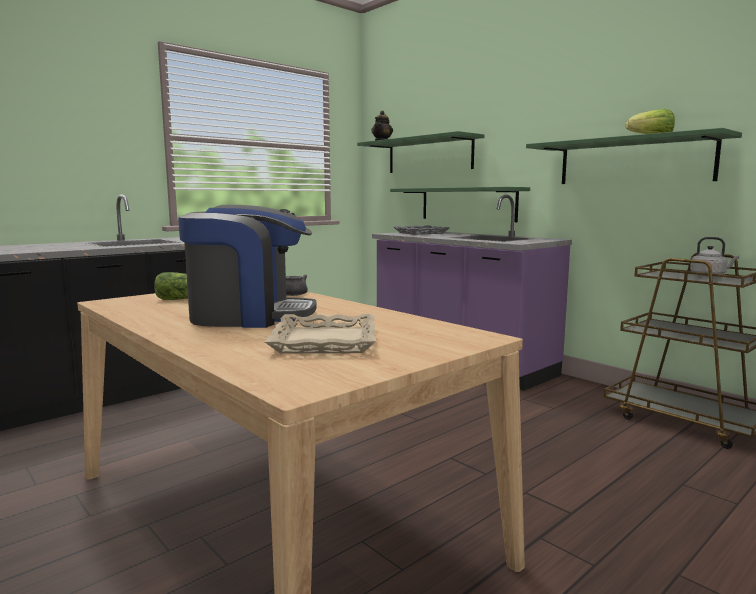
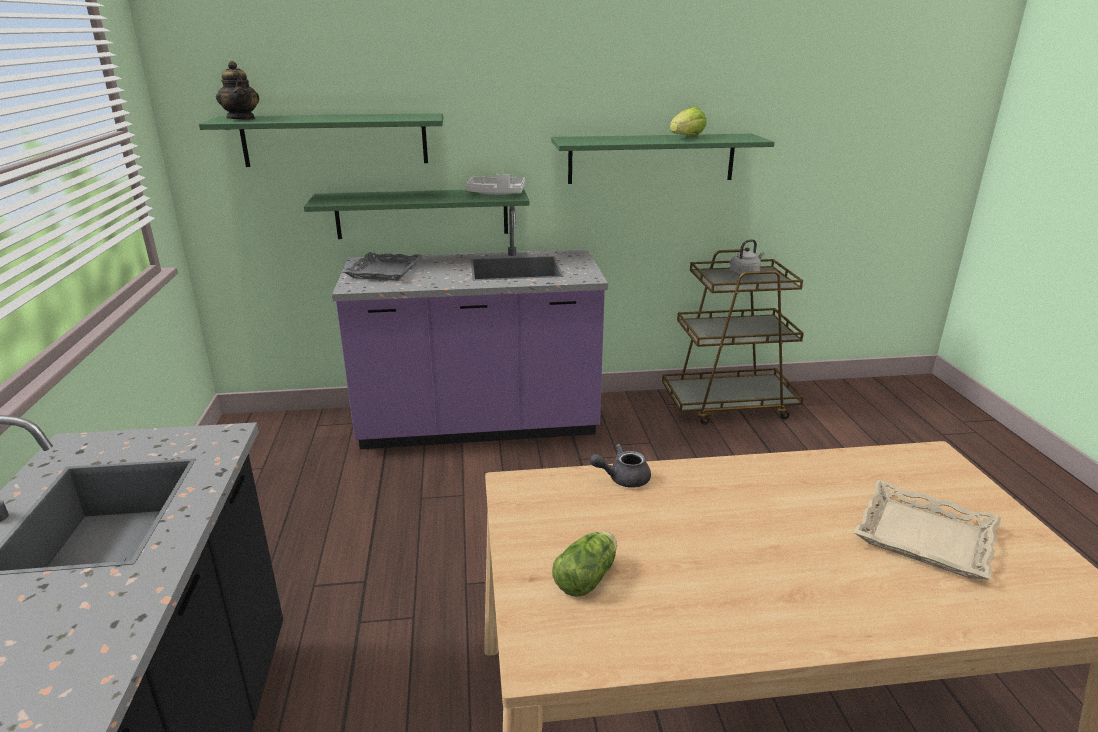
camera: 55 degrees left, 15 degrees up
coffee machine [178,205,316,328] -> none
none -> grey tray [466,174,525,195]

